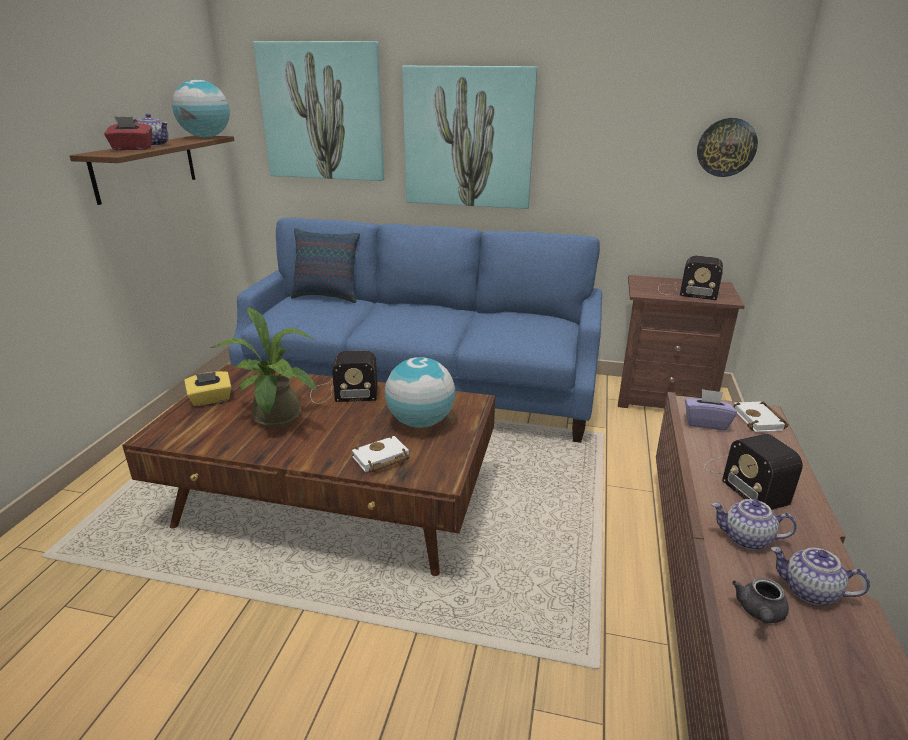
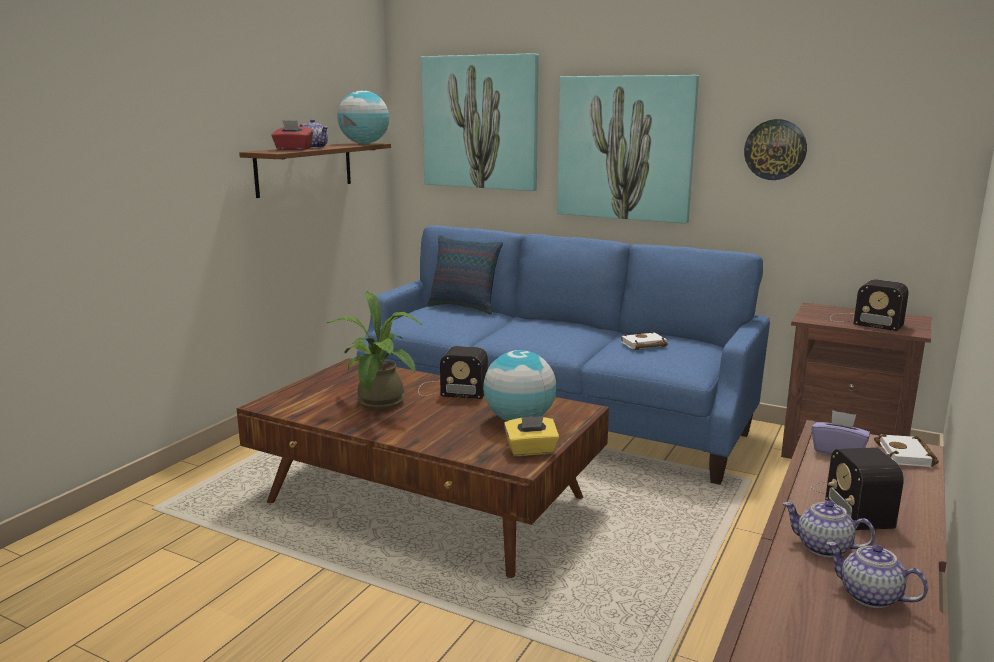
camera: 15 degrees right, 10 degrees down
yellow tissue box [184,371,231,406] -> yellow tissue box moved to [504,416,559,456]
white book [352,435,410,473] -> white book moved to [621,331,668,350]
wall clock [697,118,758,177] -> wall clock moved to [744,119,807,180]
grey teapot [732,577,789,623] -> none

